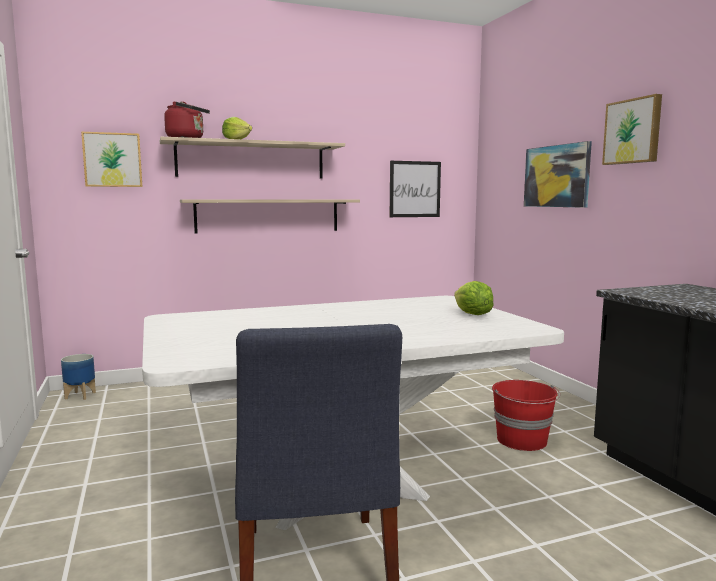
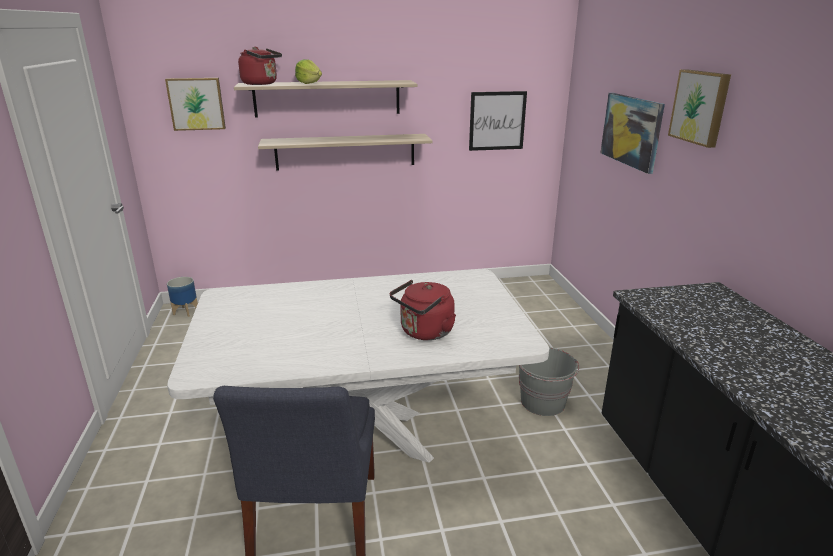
camera: 10 degrees right, 15 degrees up
lettuce [454,281,494,315] -> none
red bucket [492,380,560,451] -> grey bucket [519,347,579,416]
none -> red kettle [390,280,456,340]

